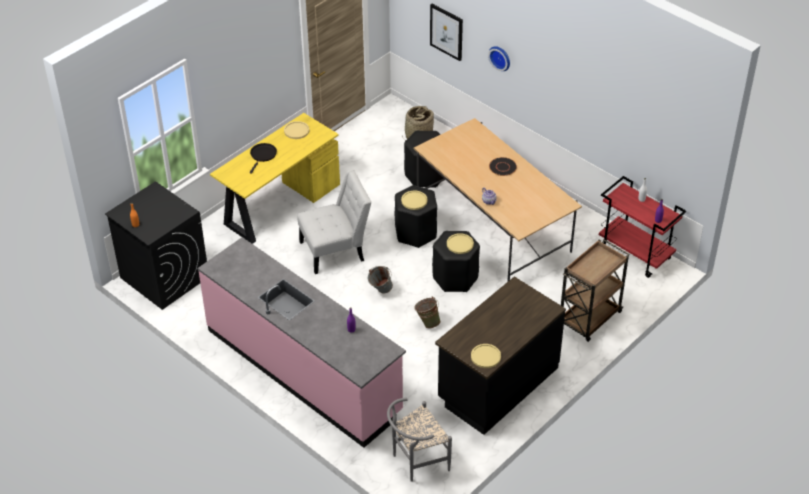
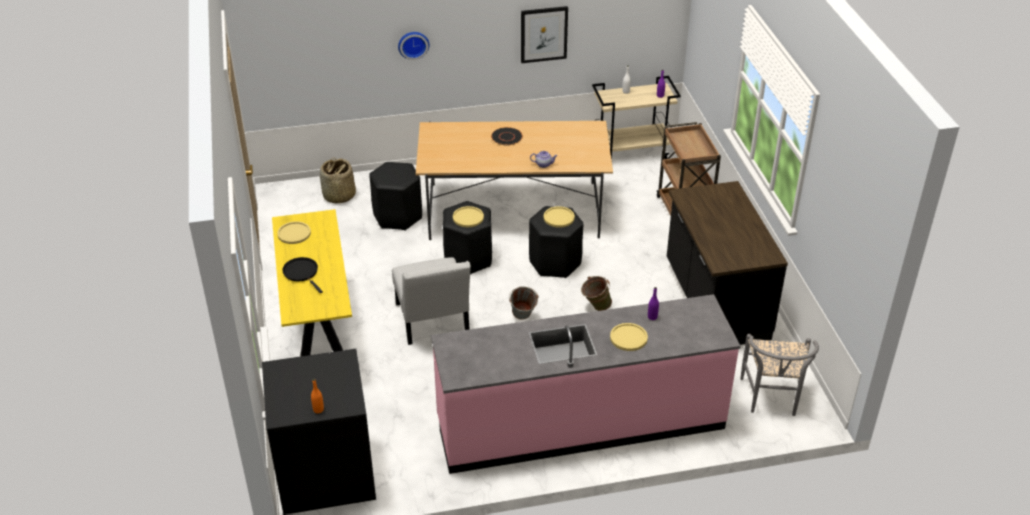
camera: 55 degrees left, 5 degrees down
white chair [297,170,371,274] -> white chair turned 150 degrees clockwise [392,257,471,345]
picture [430,4,463,61] -> picture moved to [521,6,568,63]
yellow plate [471,344,501,368] -> yellow plate moved to [610,323,648,351]
red cart [599,176,686,278] -> beige cart [592,76,681,160]

